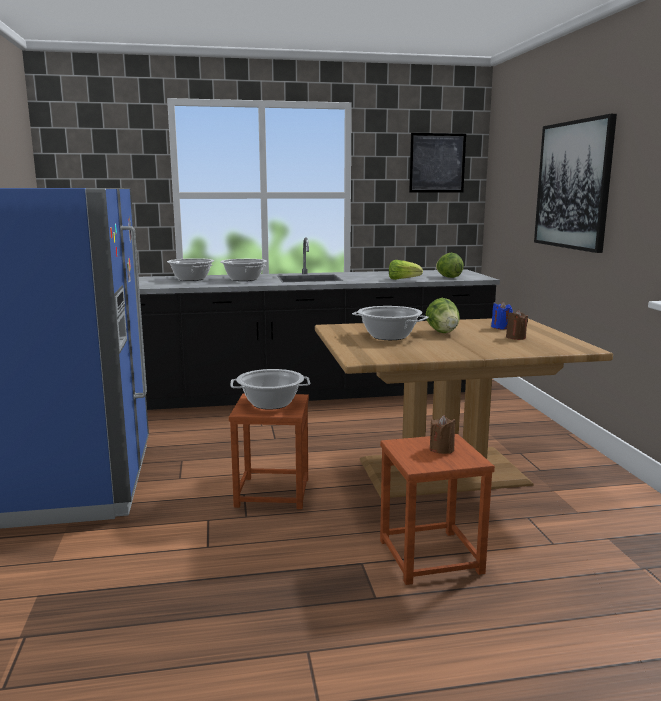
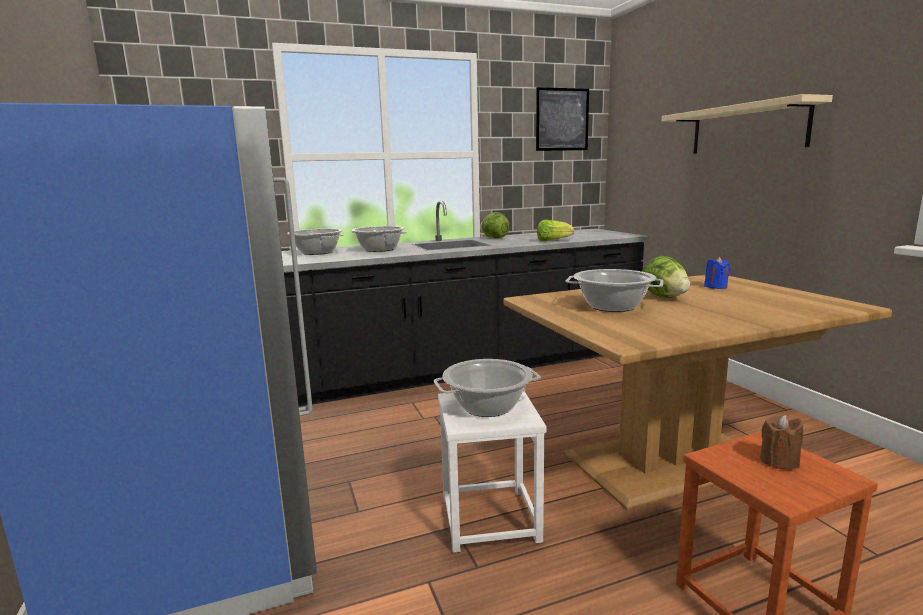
camera: 10 degrees left, 0 degrees up
brown stool [229,393,309,509] -> white stool [438,391,547,553]
lettuce [436,253,464,278] -> lettuce moved to [480,212,509,238]
brown candle [506,310,528,340] -> none
picture [534,114,617,253] -> beige shelf [661,94,833,154]

